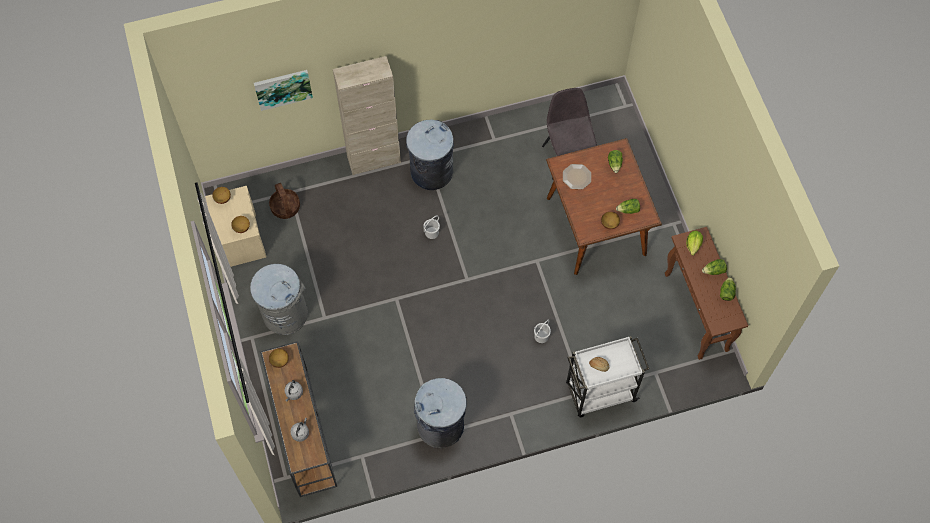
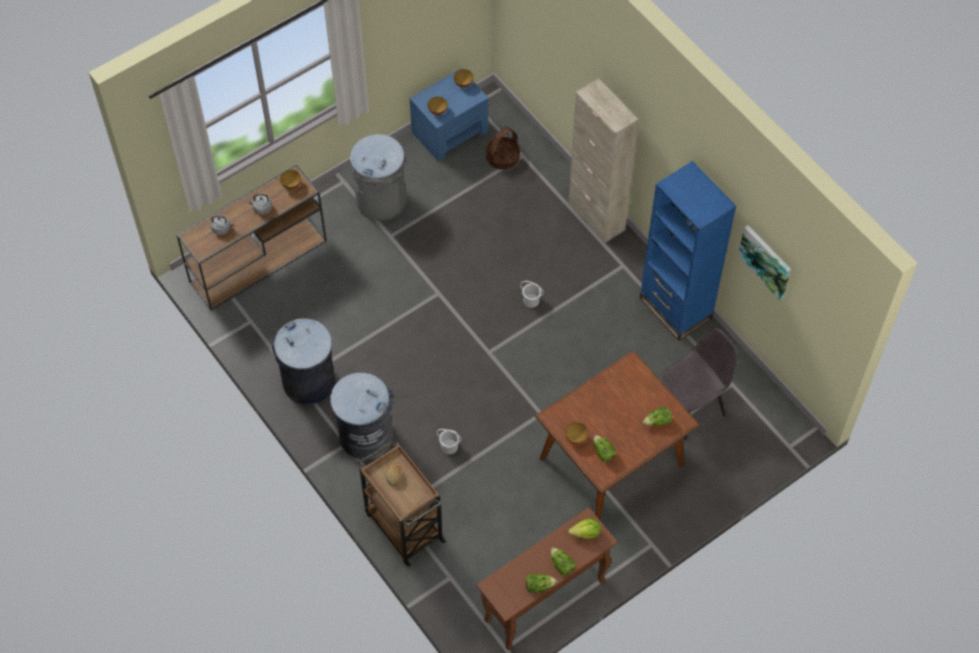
camera: 70 degrees right, 5 degrees down
beige nightstand [205,186,266,267] -> blue nightstand [410,68,488,162]
picture [254,70,313,111] -> picture moved to [738,225,791,301]
grey trash can [406,120,454,190] -> grey trash can moved to [330,372,394,460]
plate [563,164,591,189] -> none
white cart [566,336,649,417] -> brown cart [358,441,446,567]
none -> blue bookcase [640,161,736,341]

